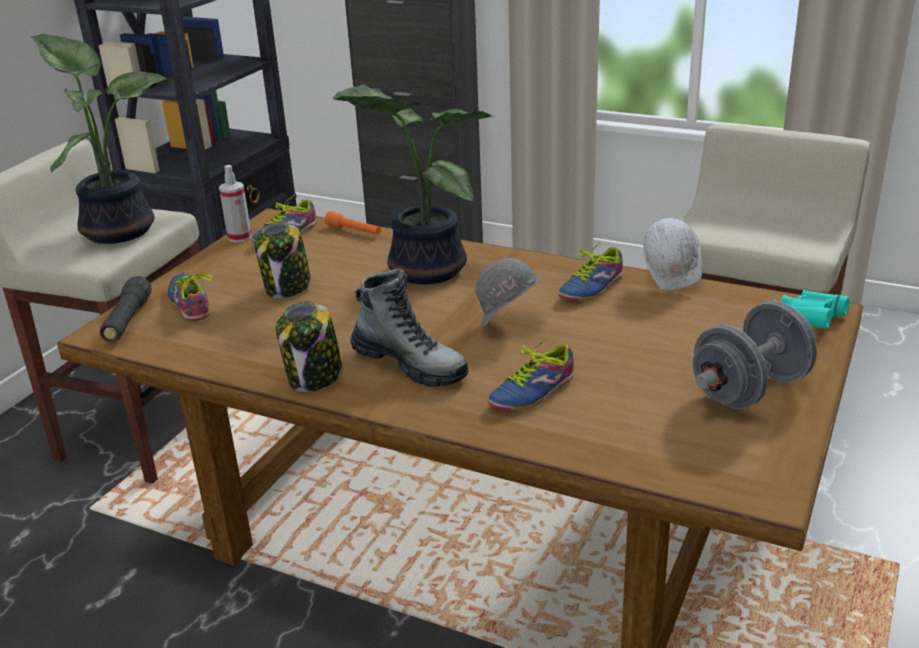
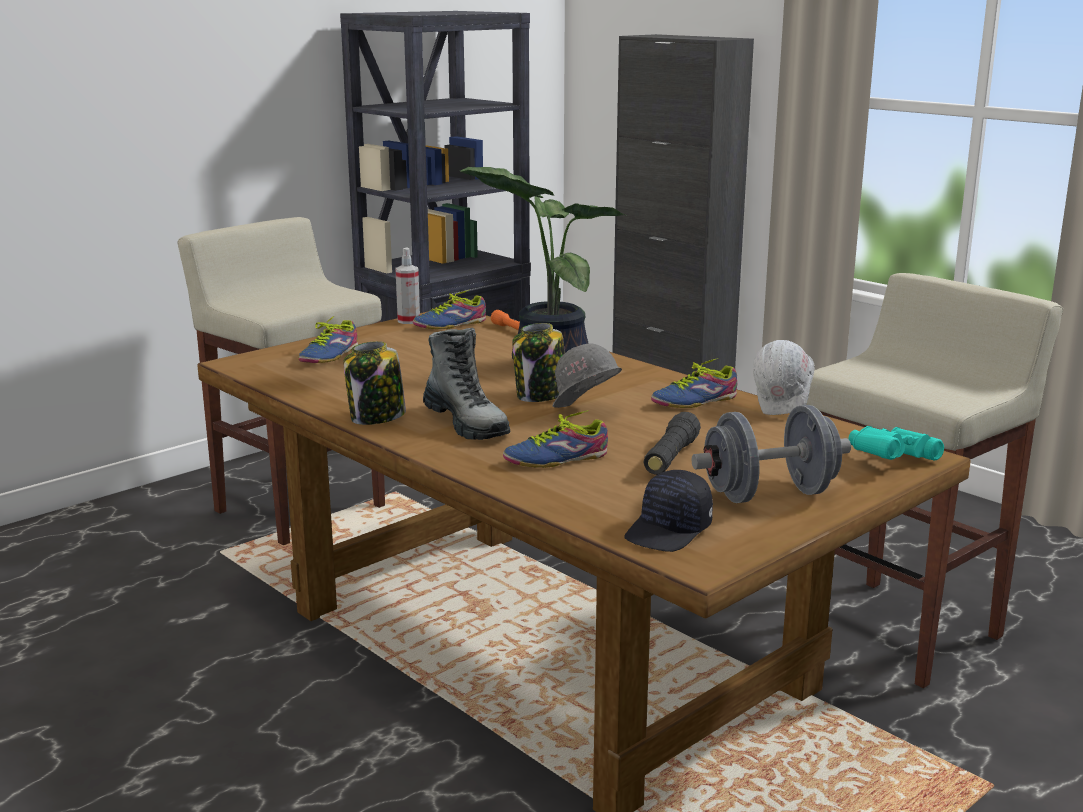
camera: 20 degrees right, 10 degrees down
potted plant [31,34,172,244] -> none
black flashlight [100,276,152,342] -> black flashlight moved to [643,412,701,475]
shoe [168,273,214,321] -> shoe turned 150 degrees counterclockwise [299,315,358,363]
jar [254,221,312,298] -> jar moved to [512,323,565,402]
none -> black cap [624,470,713,552]

